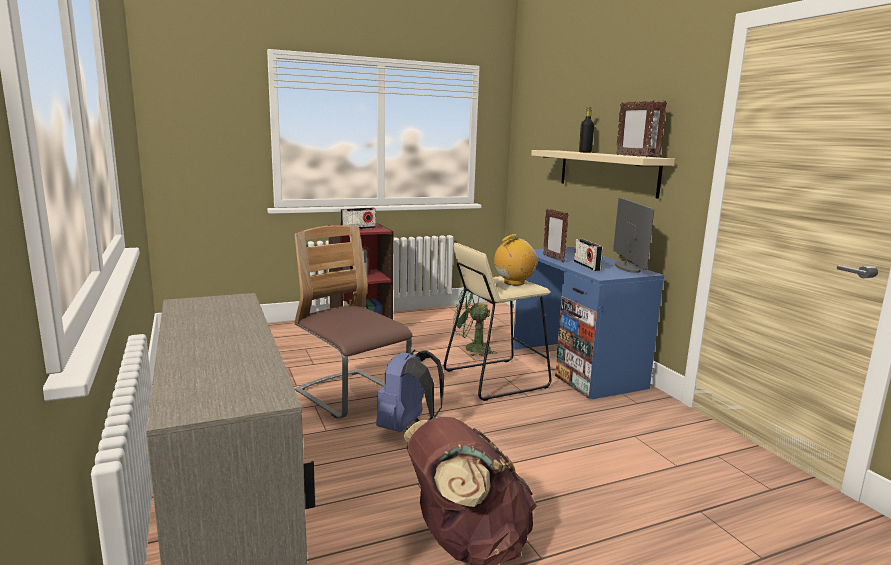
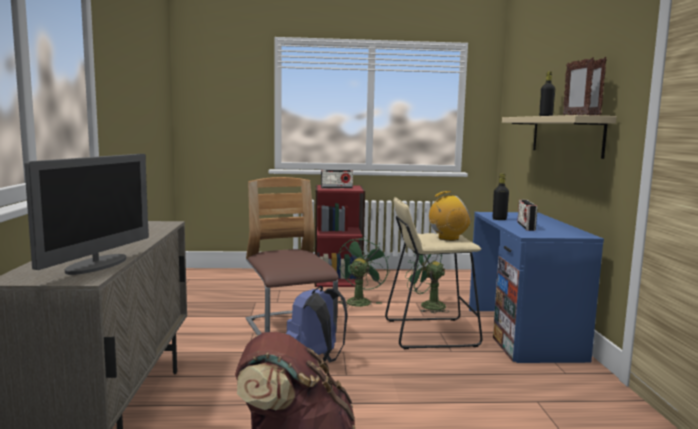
camera: 20 degrees right, 5 degrees down
picture frame [543,208,569,262] -> black bottle [493,174,509,220]
monitor [613,198,654,273] -> monitor moved to [24,154,149,275]
none -> green fan [338,236,389,307]

